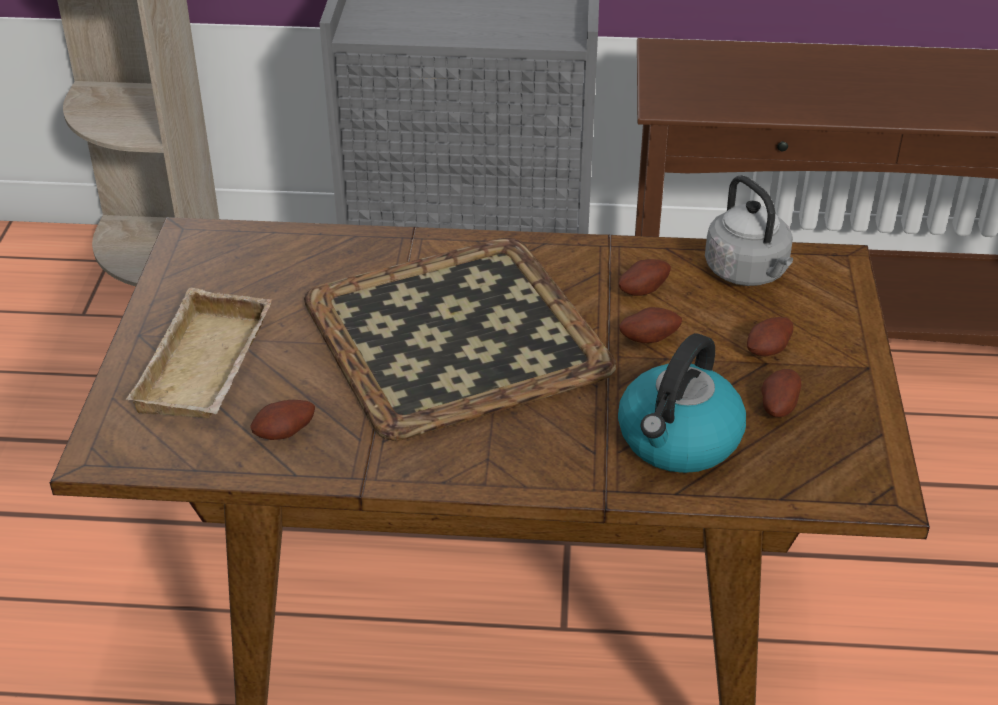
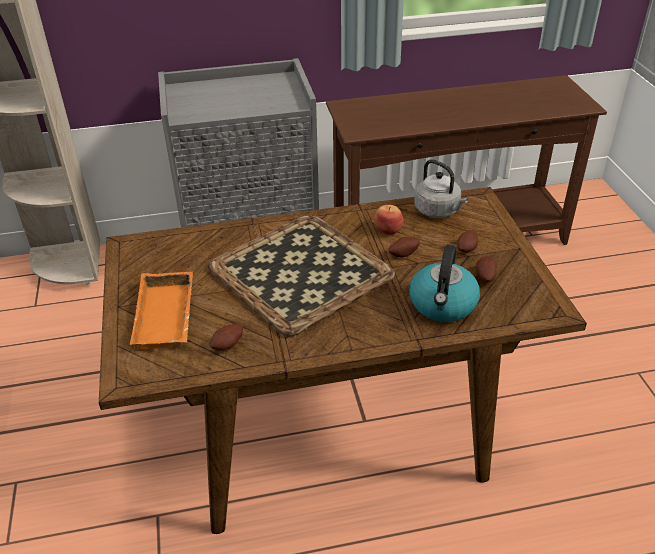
camera: 15 degrees left, 0 degrees up
beige tray [126,288,272,418] -> orange tray [130,271,193,351]
potato [619,259,671,296] -> apple [374,205,403,235]

